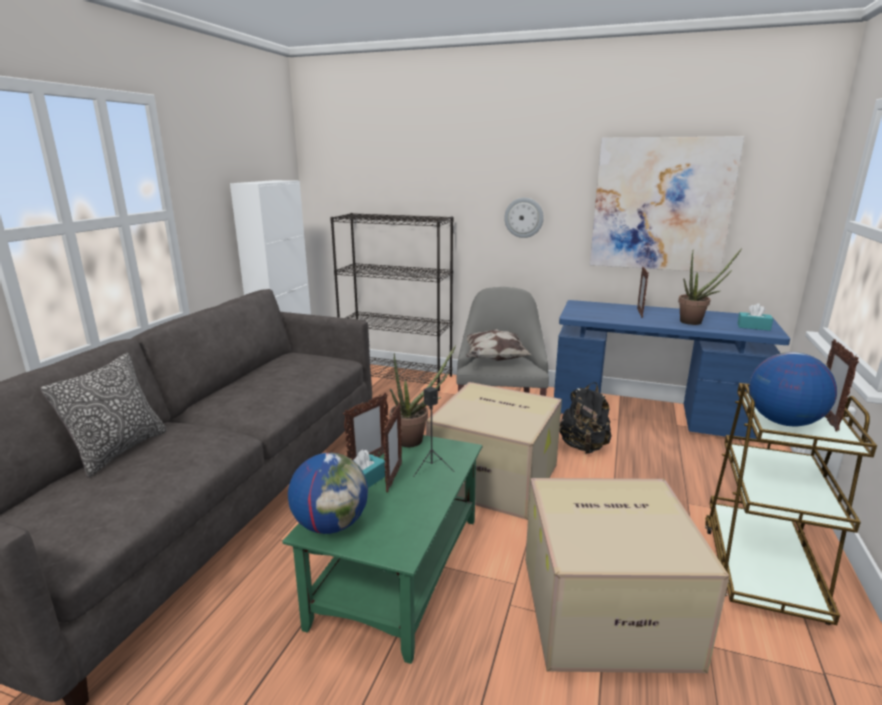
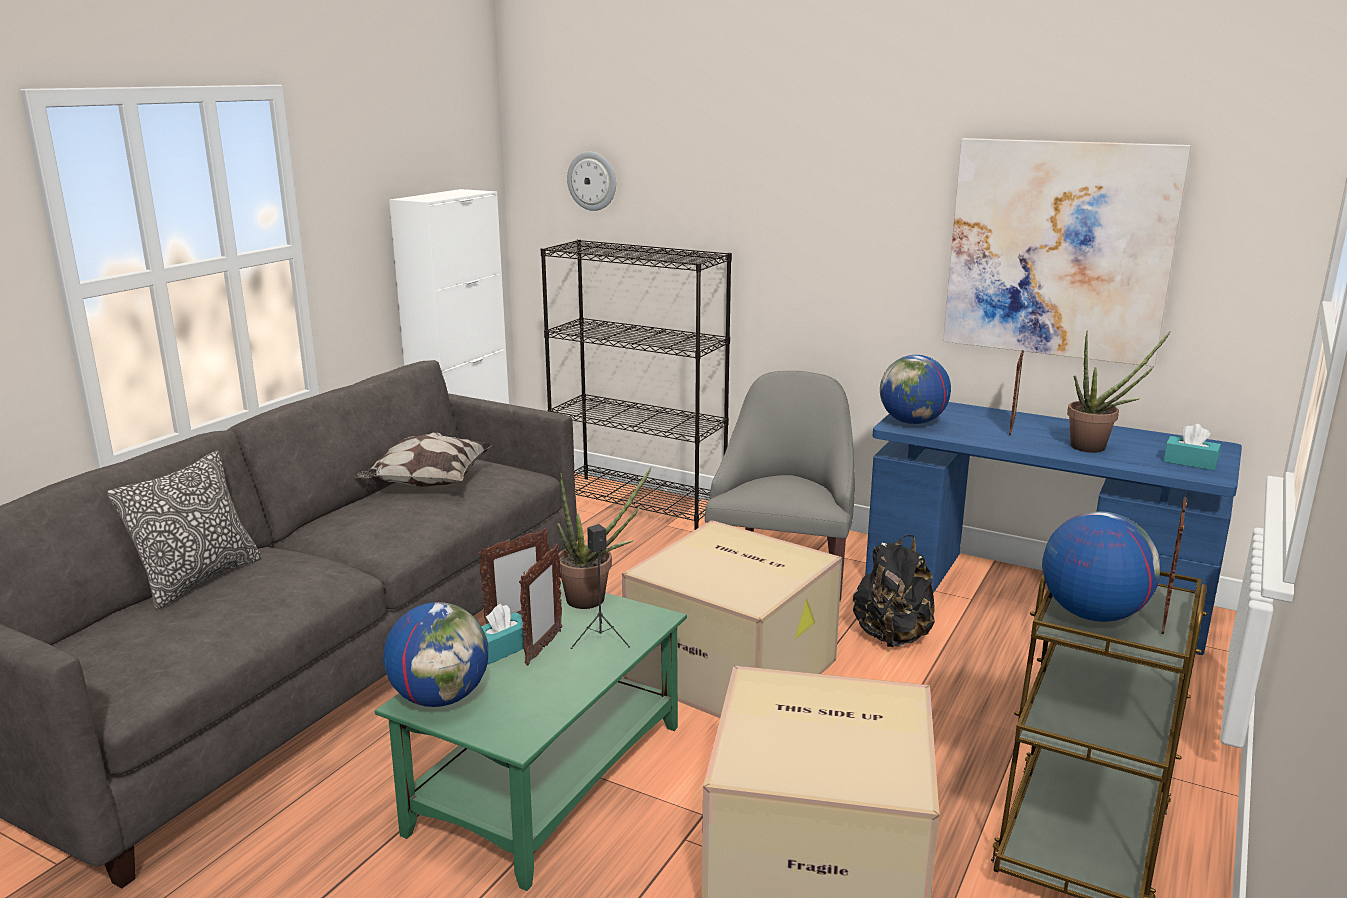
camera: 10 degrees right, 0 degrees up
pillow [465,329,531,361] -> pillow moved to [355,432,492,487]
wall clock [504,198,544,238] -> wall clock moved to [567,152,616,211]
none -> globe [880,355,951,424]

